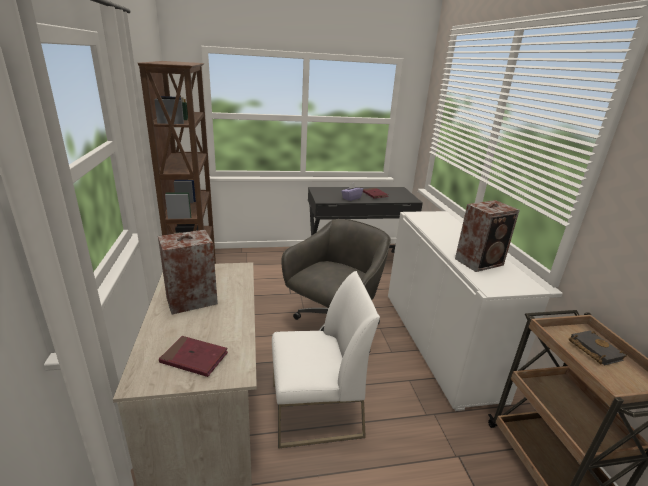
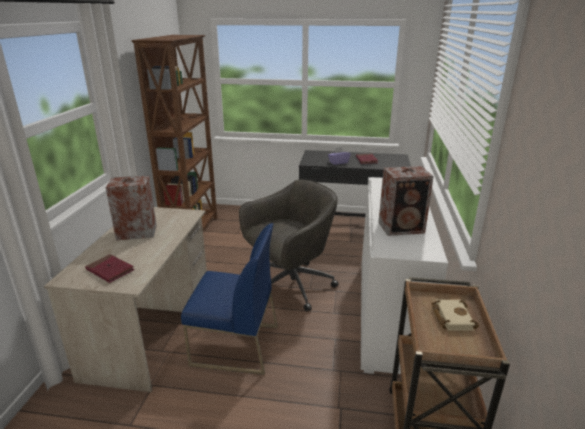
camera: 20 degrees right, 0 degrees up
white chair [272,271,380,449] -> blue chair [181,223,278,375]
black book [569,330,627,365] -> beige book [431,300,479,330]

